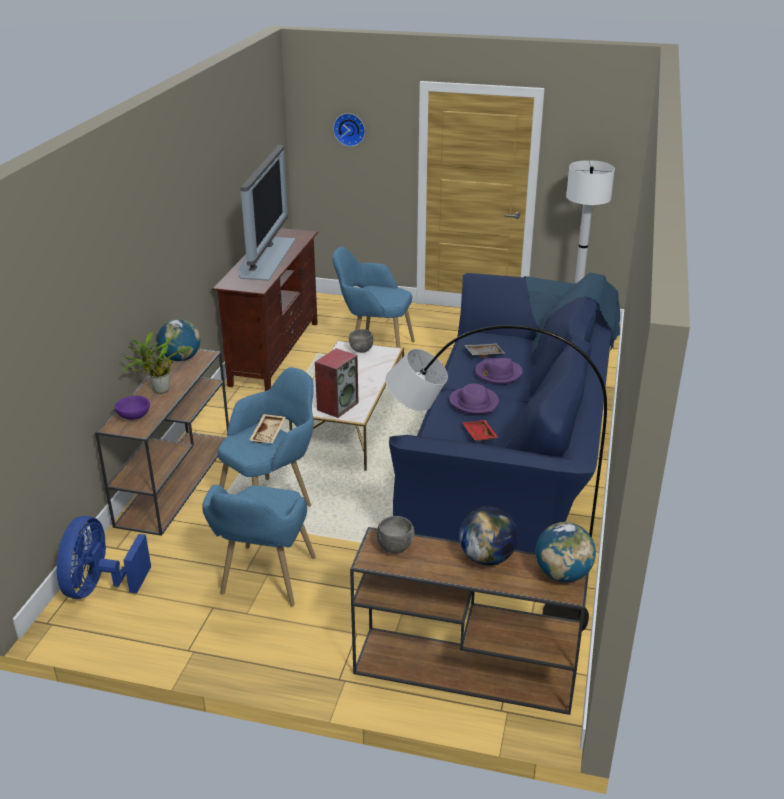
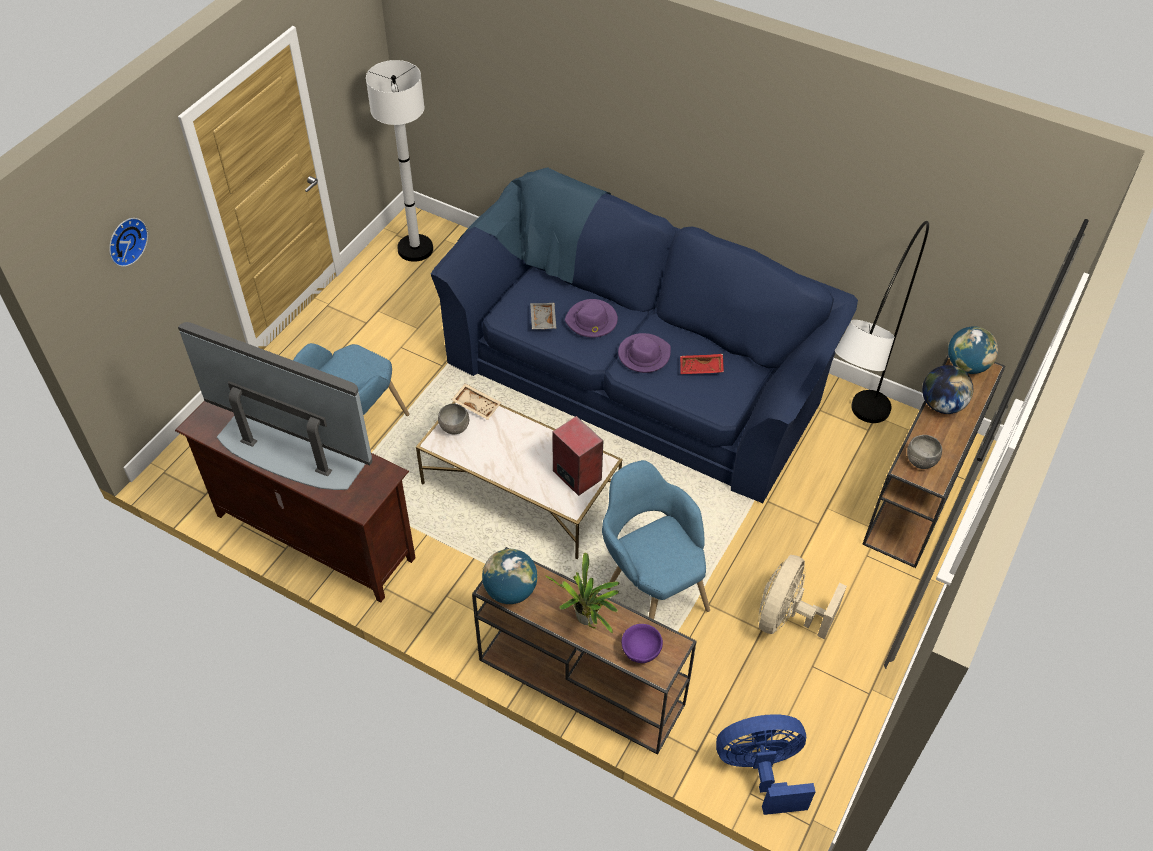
camera: 75 degrees left, 20 degrees up
blue fan [57,516,151,599] -> blue fan turned 150 degrees clockwise [716,714,816,815]
blue armchair [203,485,316,606] -> beige fan [759,555,847,639]
beige tray [249,414,286,443] -> beige tray moved to [452,383,501,420]

